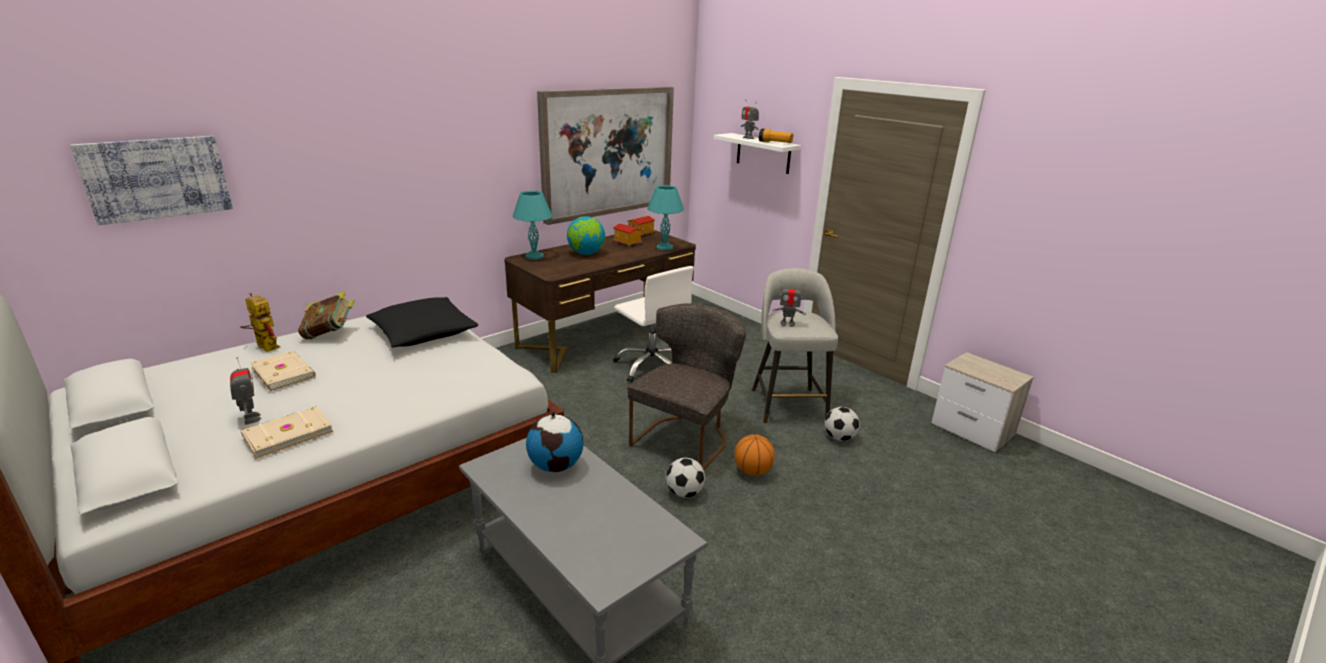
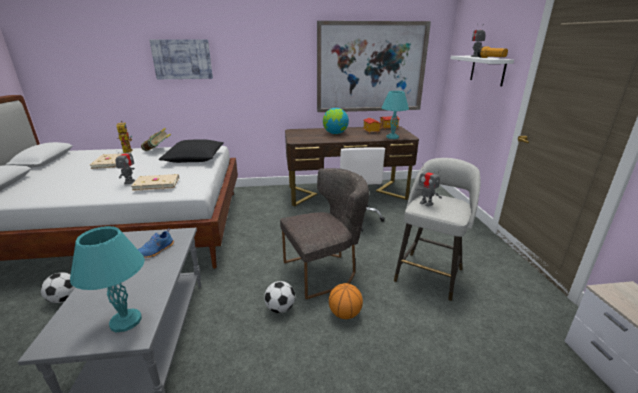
camera: 35 degrees right, 0 degrees up
picture [70,136,233,225] -> picture moved to [149,40,213,79]
toy robot [230,357,261,425] -> toy robot moved to [116,150,136,184]
beige book [241,406,334,460] -> beige book moved to [131,174,179,191]
turquoise table lamp [513,191,552,260] -> turquoise table lamp moved to [70,226,145,333]
globe [526,410,584,472] -> blue shoe [138,228,174,258]
football [825,407,860,441] -> football moved to [41,272,75,303]

